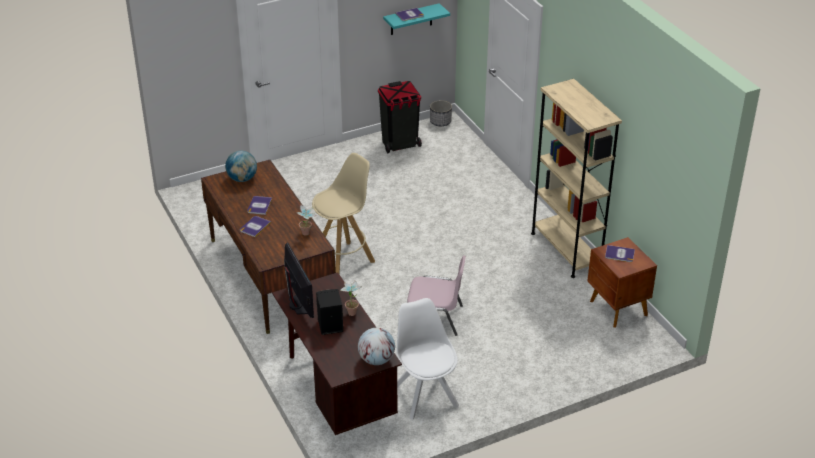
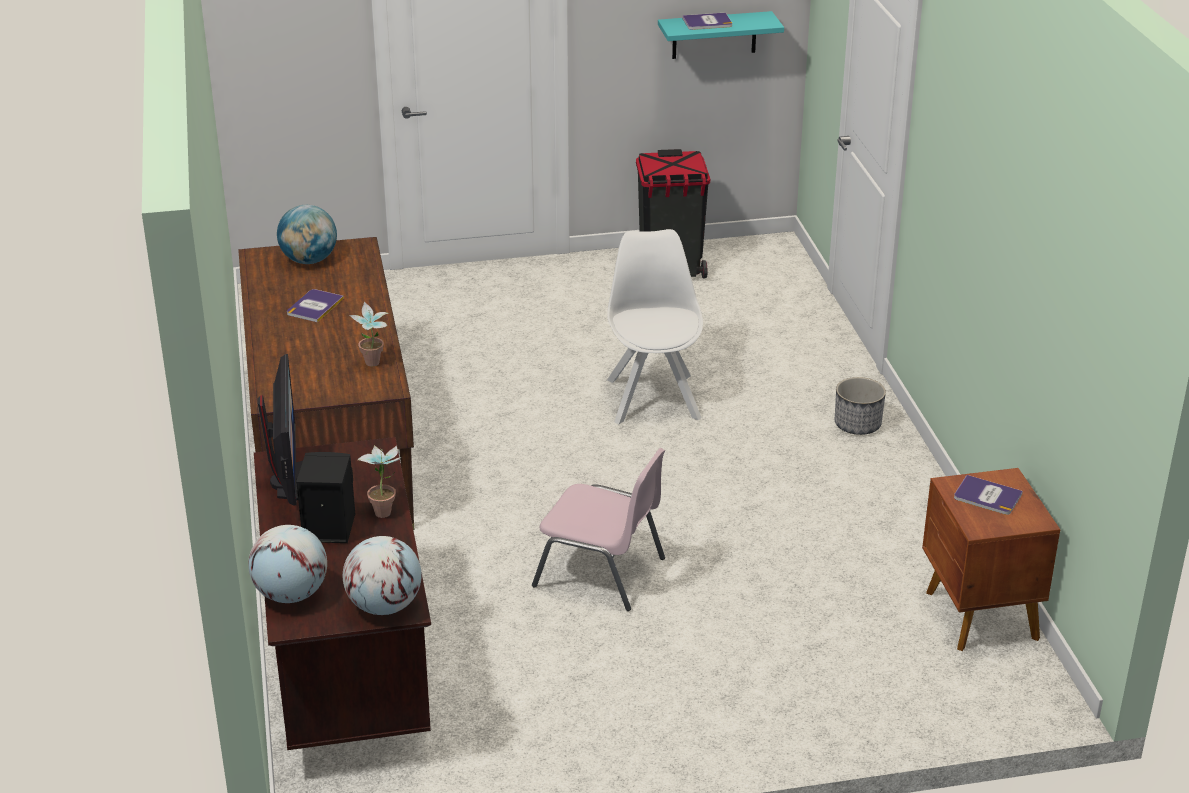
camera: 15 degrees right, 5 degrees down
book [240,216,271,237] -> none
beige stool [312,153,375,273] -> none
white chair [396,298,459,420] -> white chair moved to [607,229,703,425]
planter [430,100,452,126] -> planter moved to [835,377,886,435]
beige bookcase [531,79,622,278] -> none
none -> globe [248,525,327,603]

